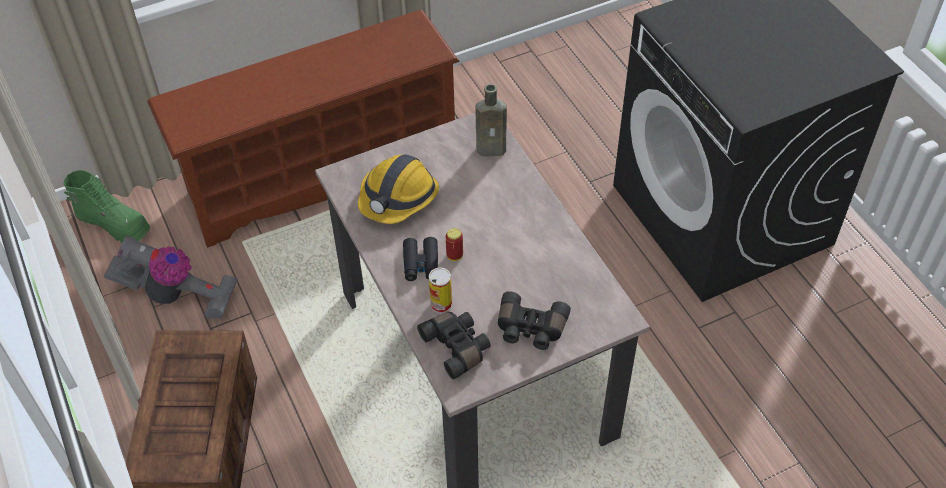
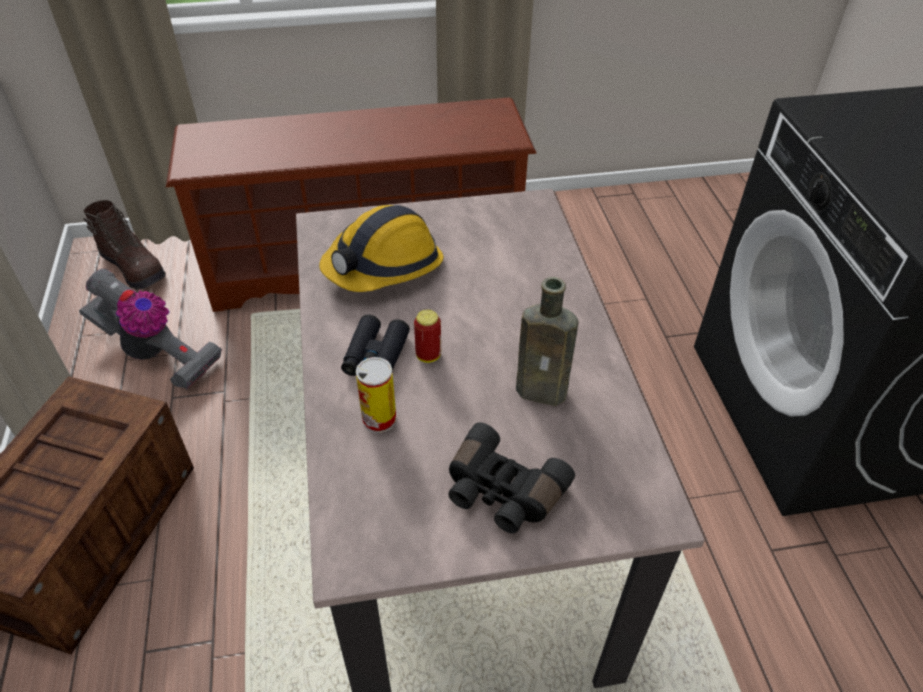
camera: 15 degrees right, 5 degrees down
green boot [63,170,150,243] -> brown boot [83,200,166,290]
black binoculars [417,312,491,379] -> none
brown bottle [476,84,507,156] -> brown bottle moved to [516,277,579,406]

